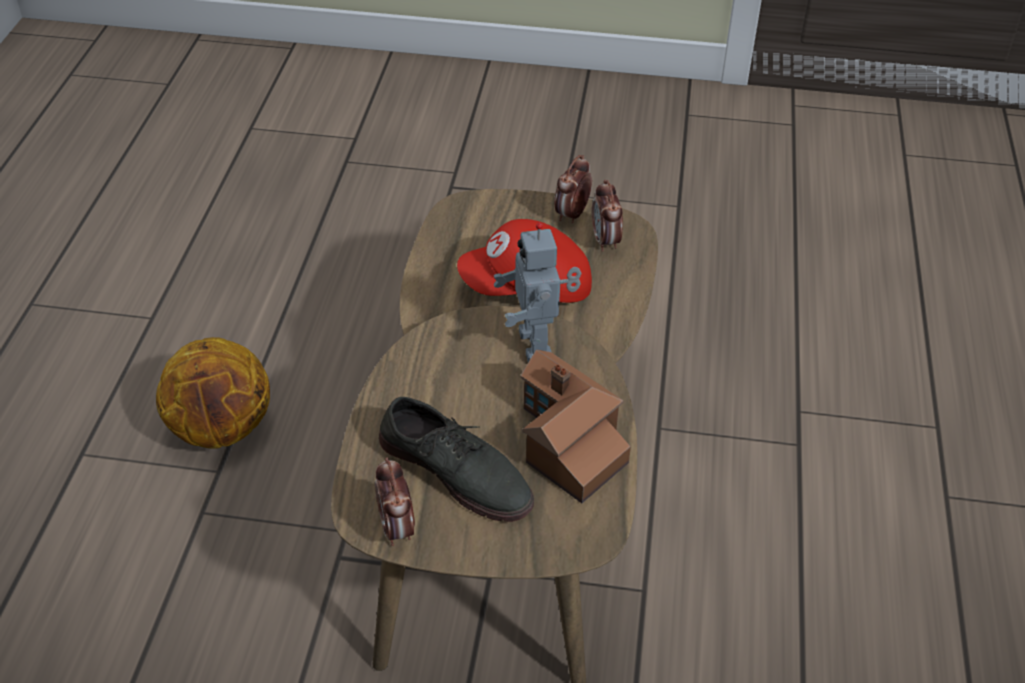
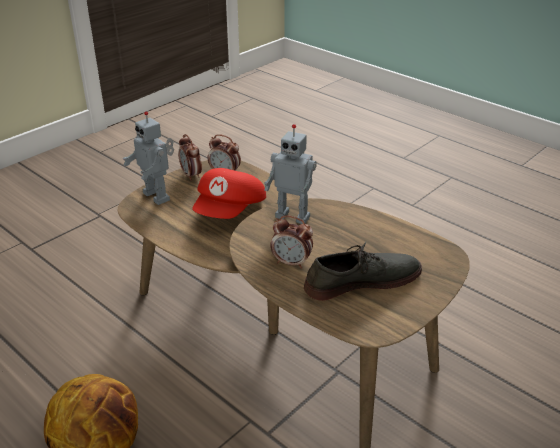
camera: 55 degrees left, 10 degrees down
alarm clock [375,457,415,546] -> alarm clock moved to [271,215,313,269]
toy house [520,349,631,503] -> none
none -> toy robot [123,111,174,205]

